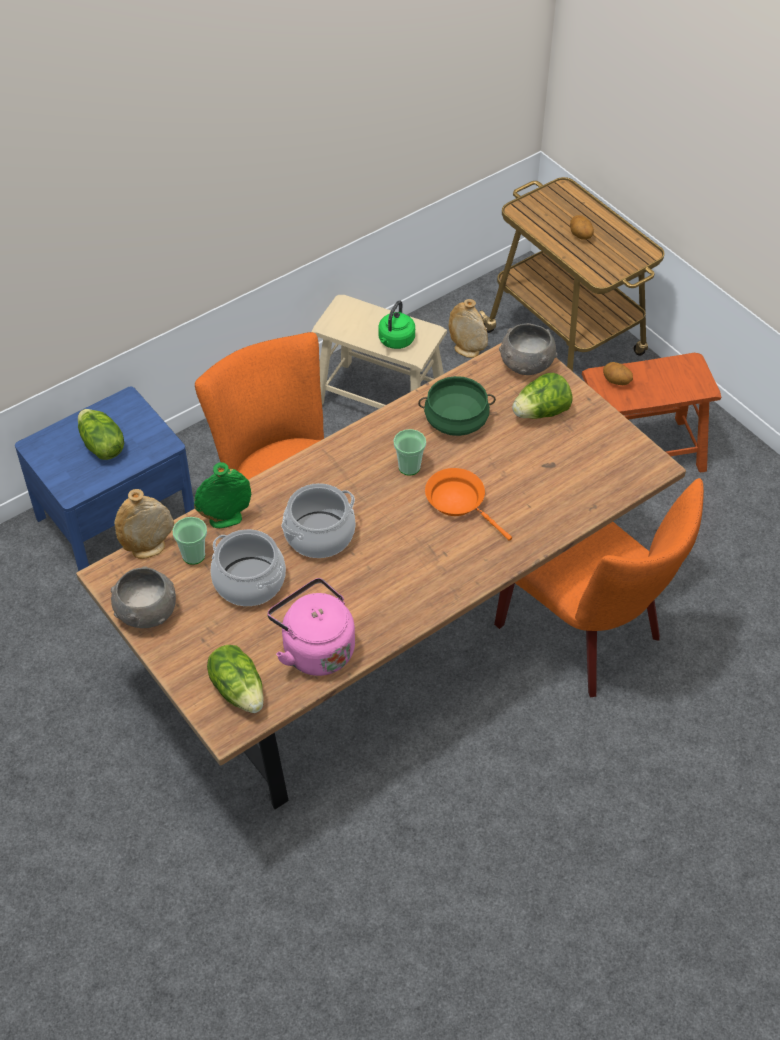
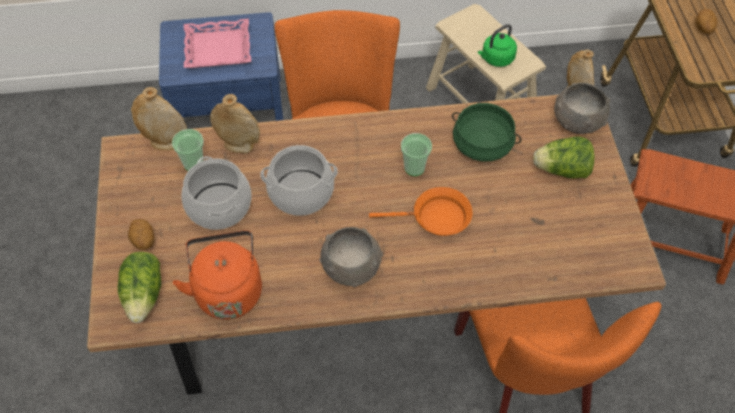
camera: 30 degrees right, 5 degrees up
lettuce [78,409,124,460] -> pink tray [184,19,251,68]
grey bowl [111,567,176,628] -> grey bowl moved to [319,227,383,287]
green vase [194,462,251,529] -> beige vase [210,94,260,153]
pink kettle [267,578,355,676] -> orange kettle [173,230,262,320]
orange frying pan [425,468,512,541] -> orange frying pan turned 105 degrees clockwise [369,187,472,236]
potato [603,362,633,385] -> potato moved to [128,219,154,250]

